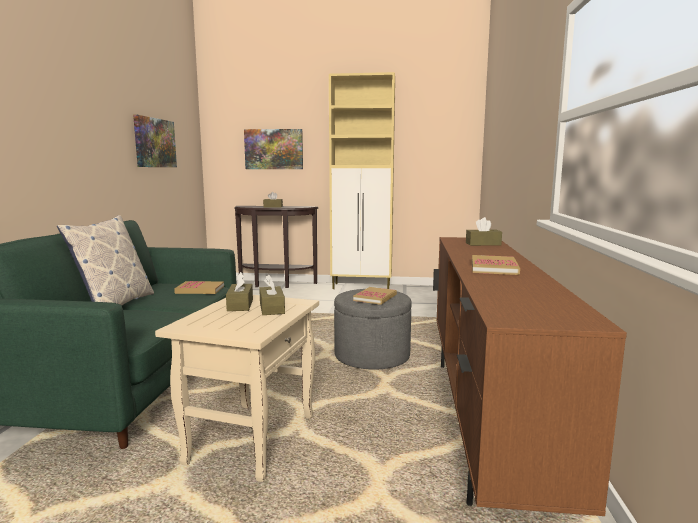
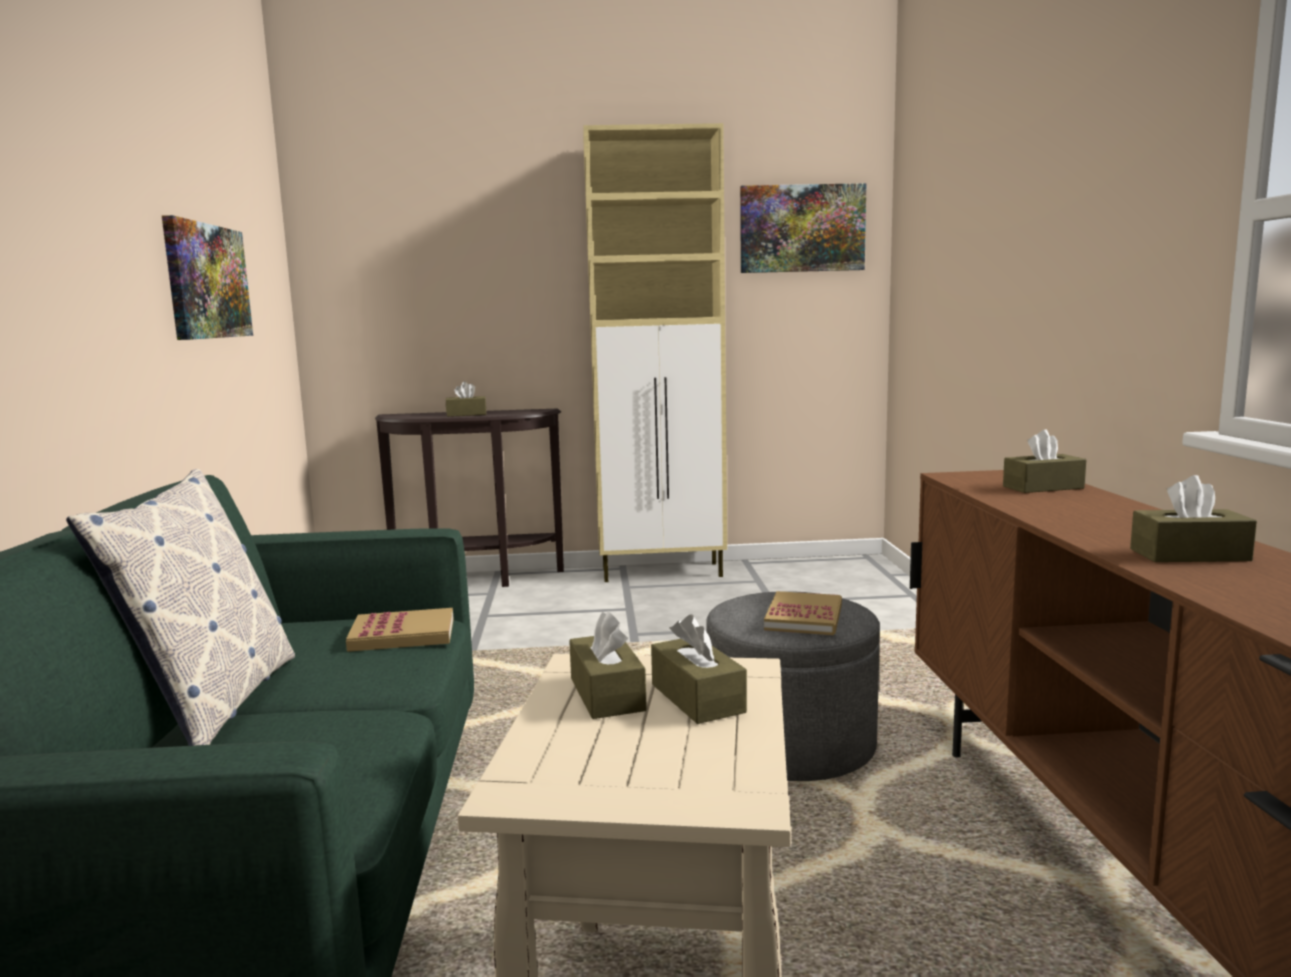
camera: 10 degrees left, 0 degrees up
picture [244,129,303,169] -> picture moved to [740,183,866,273]
book [472,255,520,275] -> brown tissue box [1130,475,1257,562]

